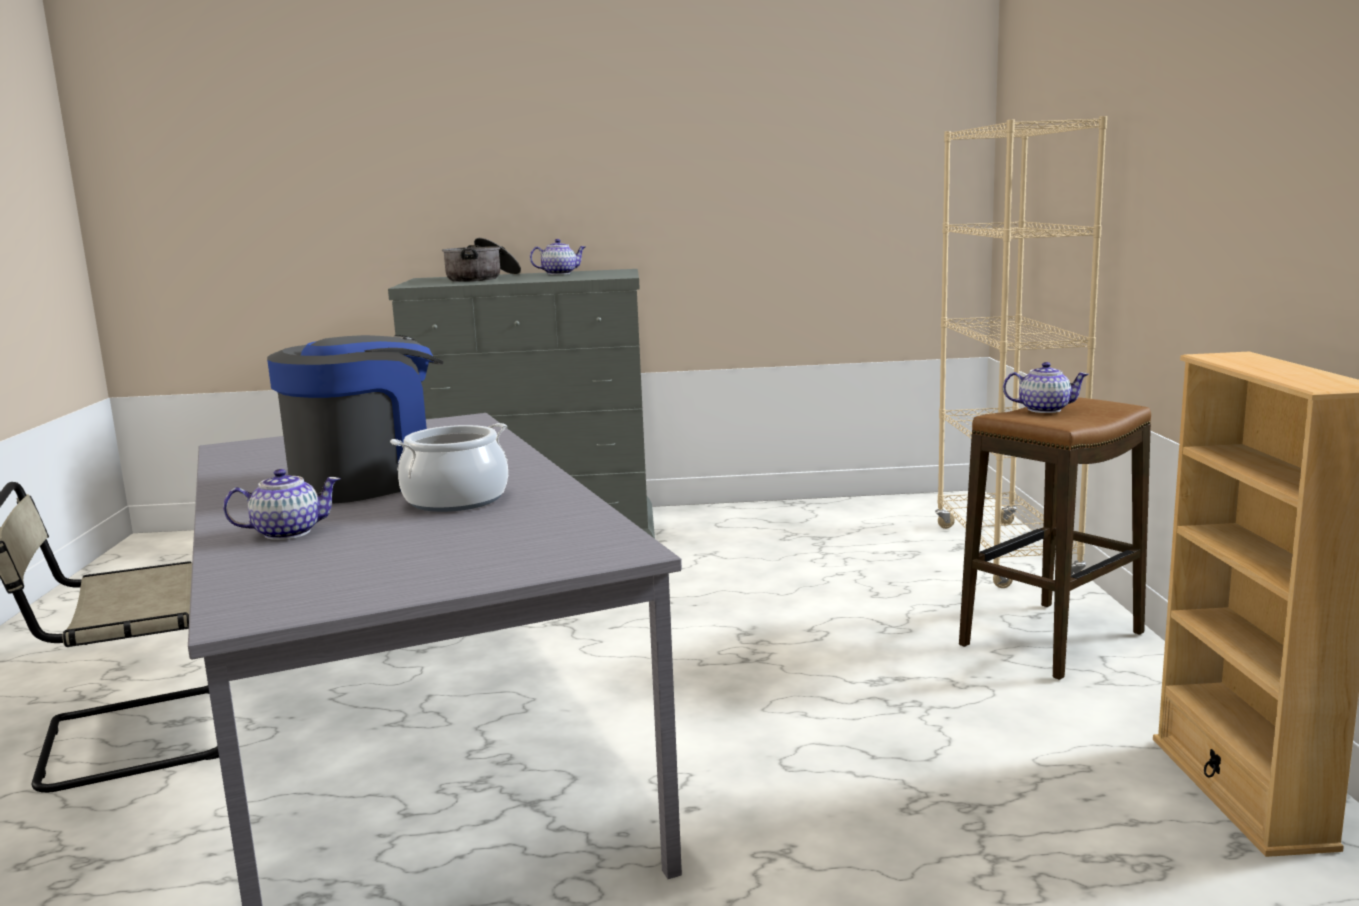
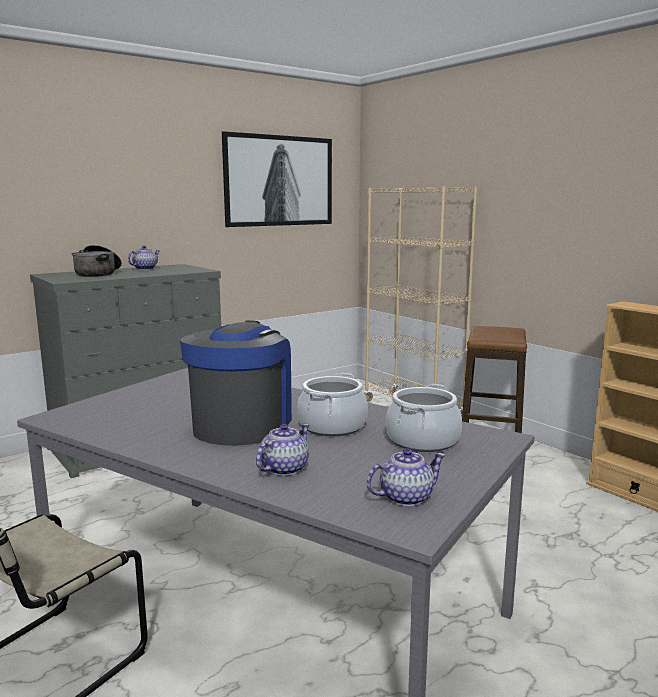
camera: 35 degrees left, 0 degrees up
teapot [1003,362,1089,413] -> teapot moved to [367,448,446,506]
none -> picture [222,131,332,227]
none -> cooking pot [386,384,462,452]

